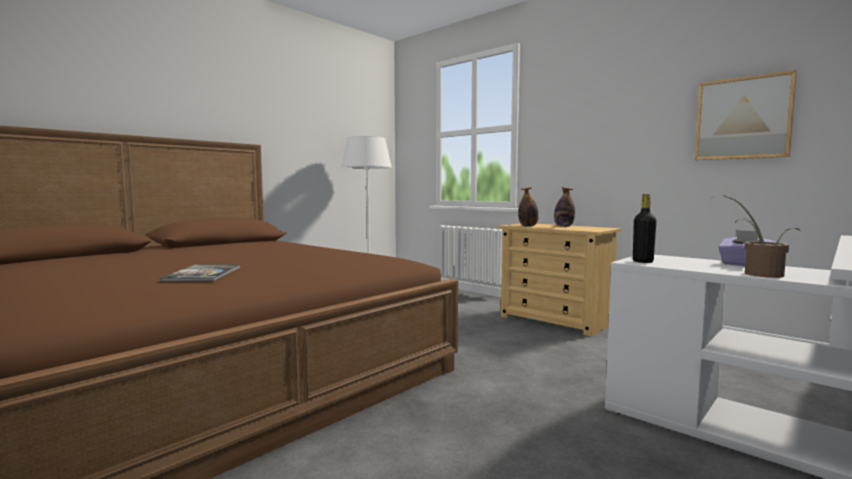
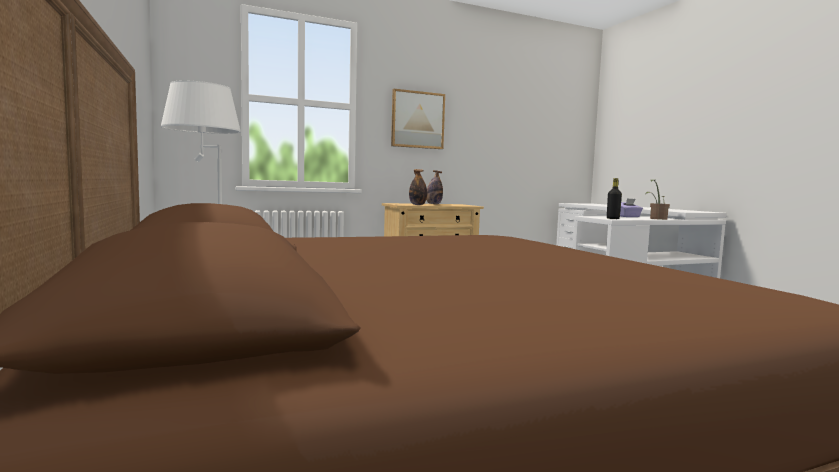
camera: 65 degrees left, 0 degrees up
book [160,265,240,282] -> none
picture [695,70,797,160] -> picture moved to [391,89,445,149]

